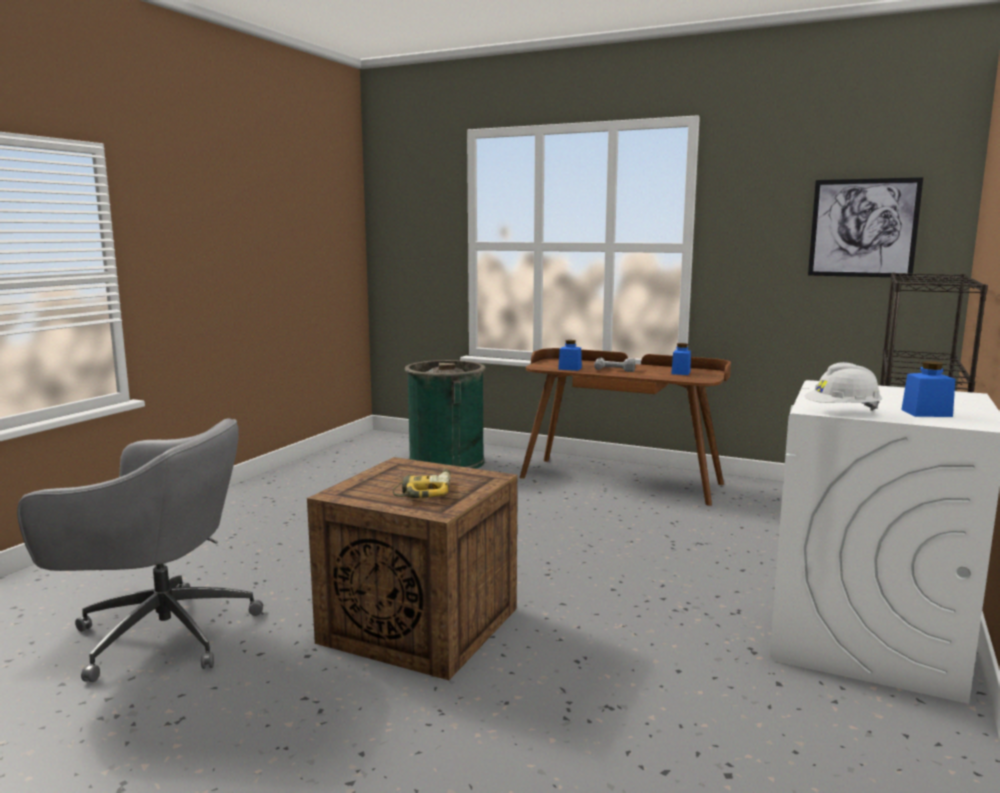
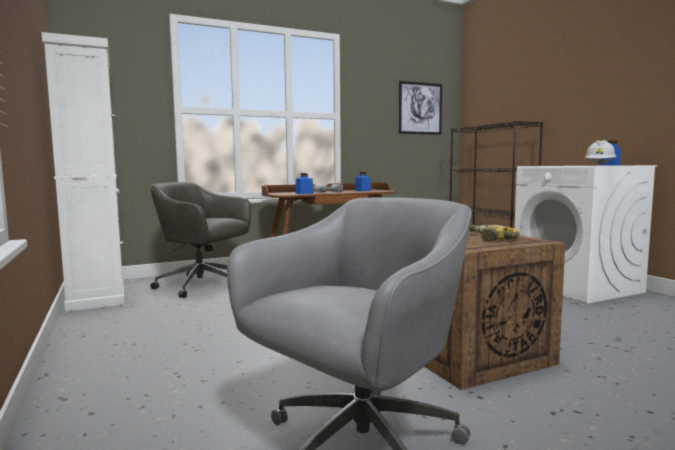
camera: 50 degrees left, 5 degrees down
green trash can [405,360,486,469] -> grey office chair [150,182,251,298]
none -> white cabinet [41,32,125,312]

